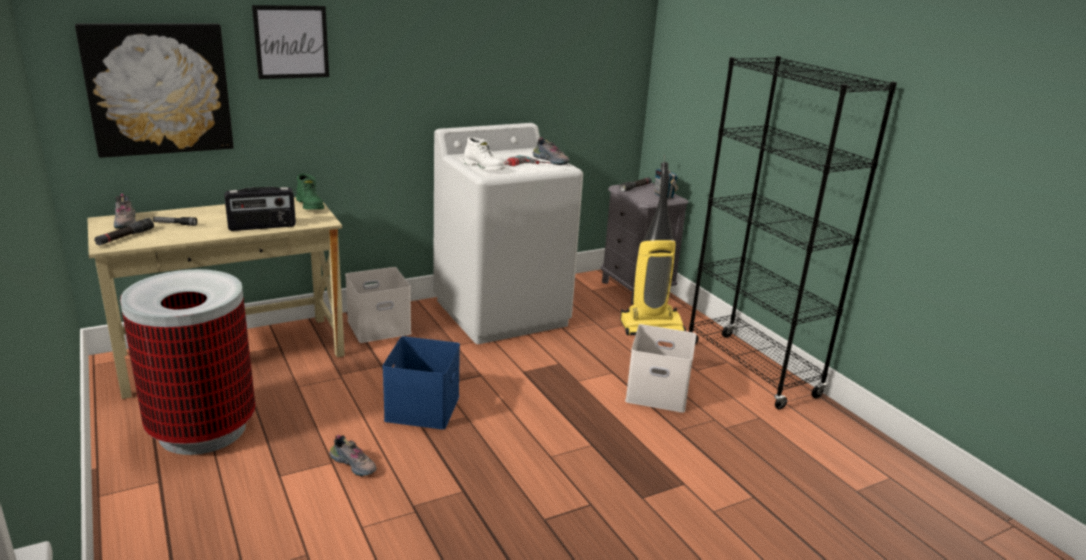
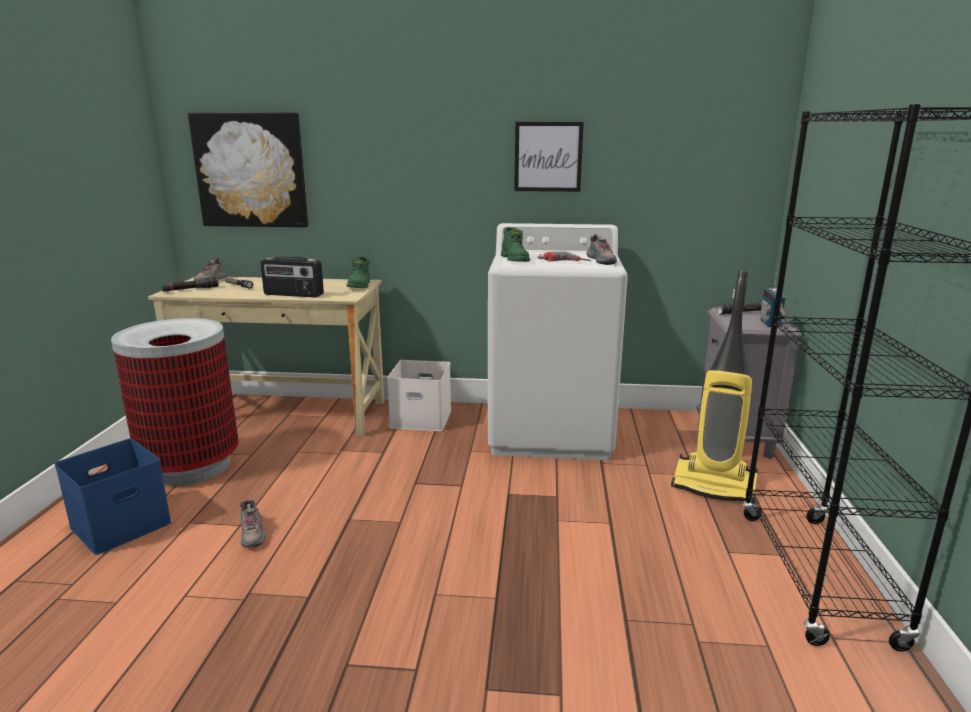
camera: 35 degrees right, 5 degrees down
picture [252,5,329,79] -> picture moved to [514,122,584,192]
blue storage box [382,336,460,429] -> blue storage box moved to [54,439,172,555]
white boot [463,137,505,170] -> green boot [501,227,530,262]
white storage box [625,324,696,413] -> none

